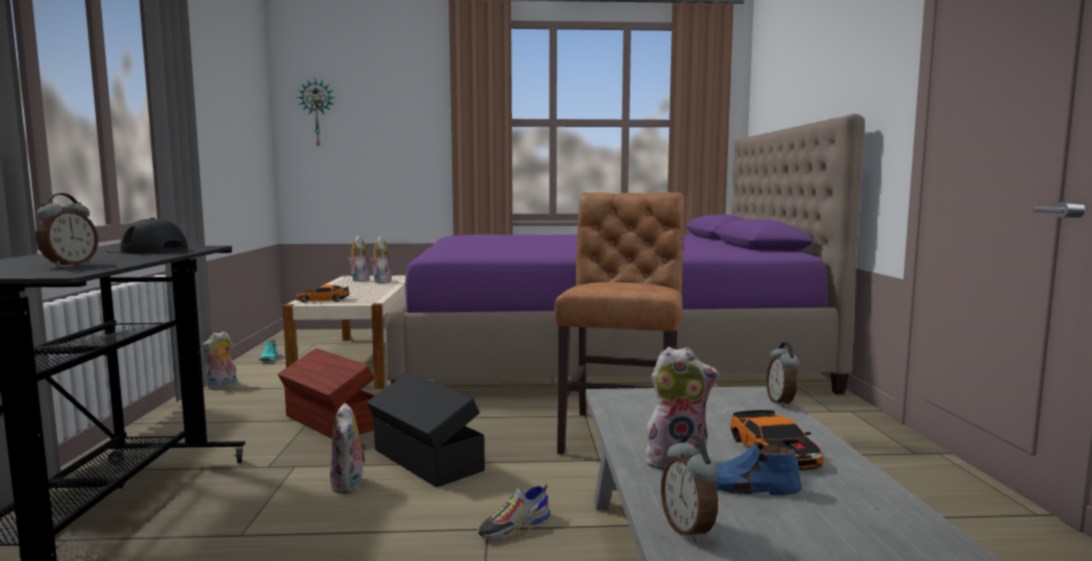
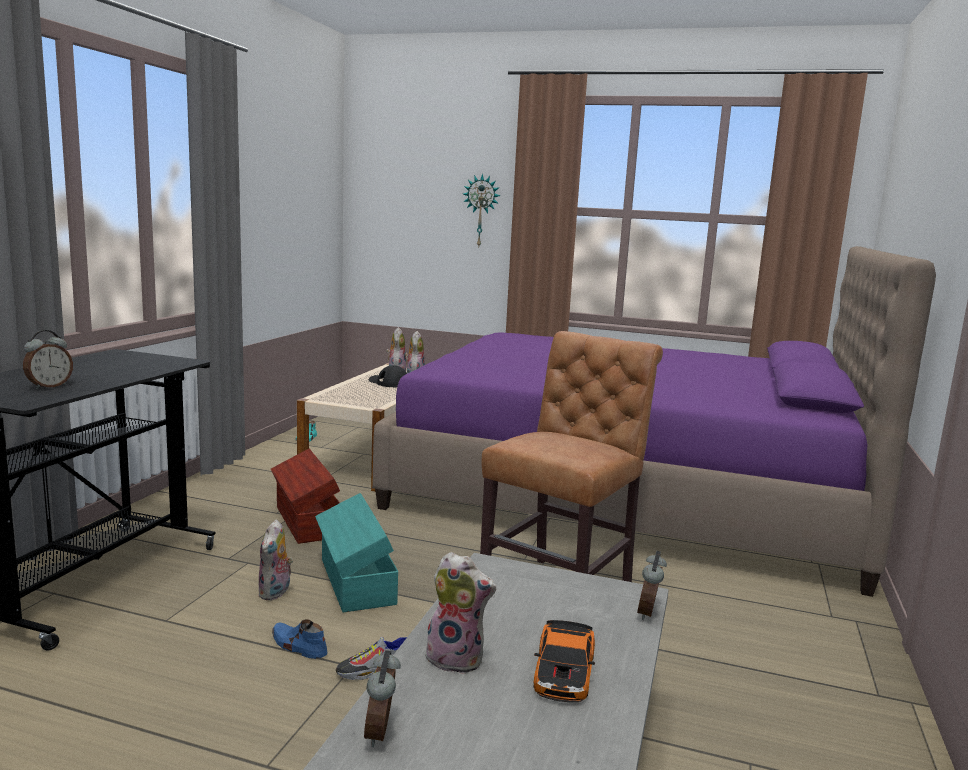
camera: 20 degrees right, 5 degrees up
black cap [104,218,188,254] -> black cap moved to [369,365,407,387]
plush toy [203,331,237,389] -> none
toy car [295,285,349,302] -> none
wall clock [297,78,335,148] -> wall clock moved to [463,174,500,247]
black storage box [366,372,485,487] -> turquoise storage box [315,493,398,612]
blue shoe [715,442,802,495] -> blue shoe moved to [272,619,327,659]

